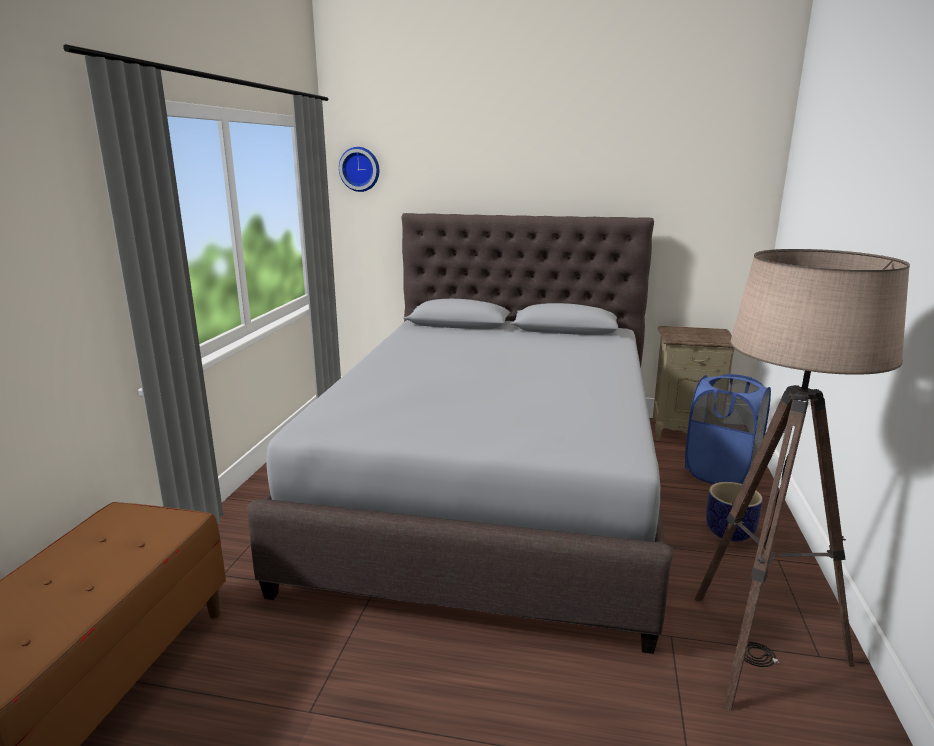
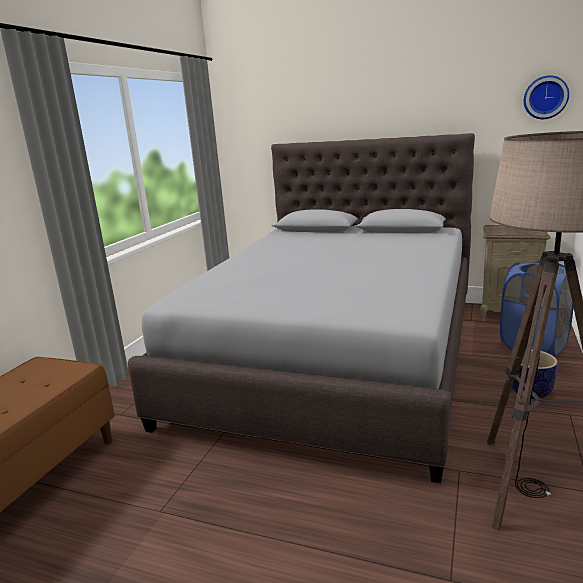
camera: 10 degrees right, 0 degrees up
wall clock [339,147,379,192] -> wall clock moved to [524,75,569,119]

